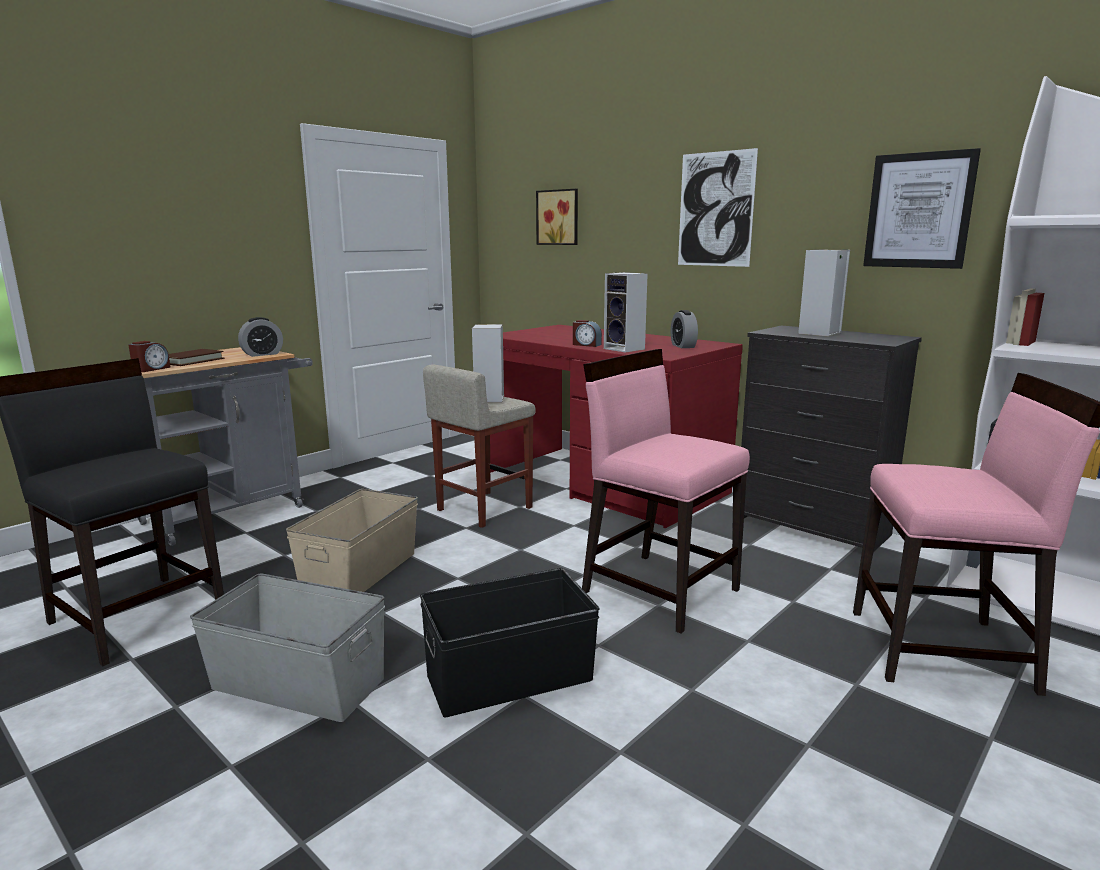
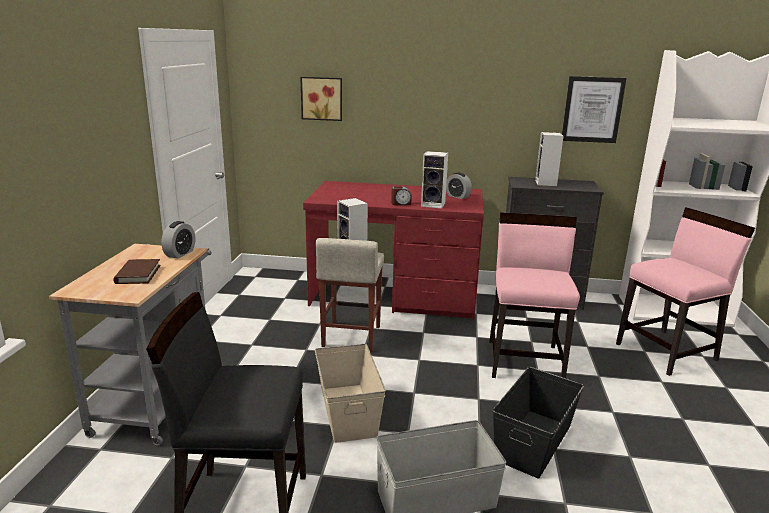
camera: 35 degrees left, 5 degrees up
alarm clock [128,341,171,372] -> none
pink chair [582,349,750,634] -> pink chair turned 90 degrees clockwise [489,212,580,378]
picture [678,148,758,267] -> none

